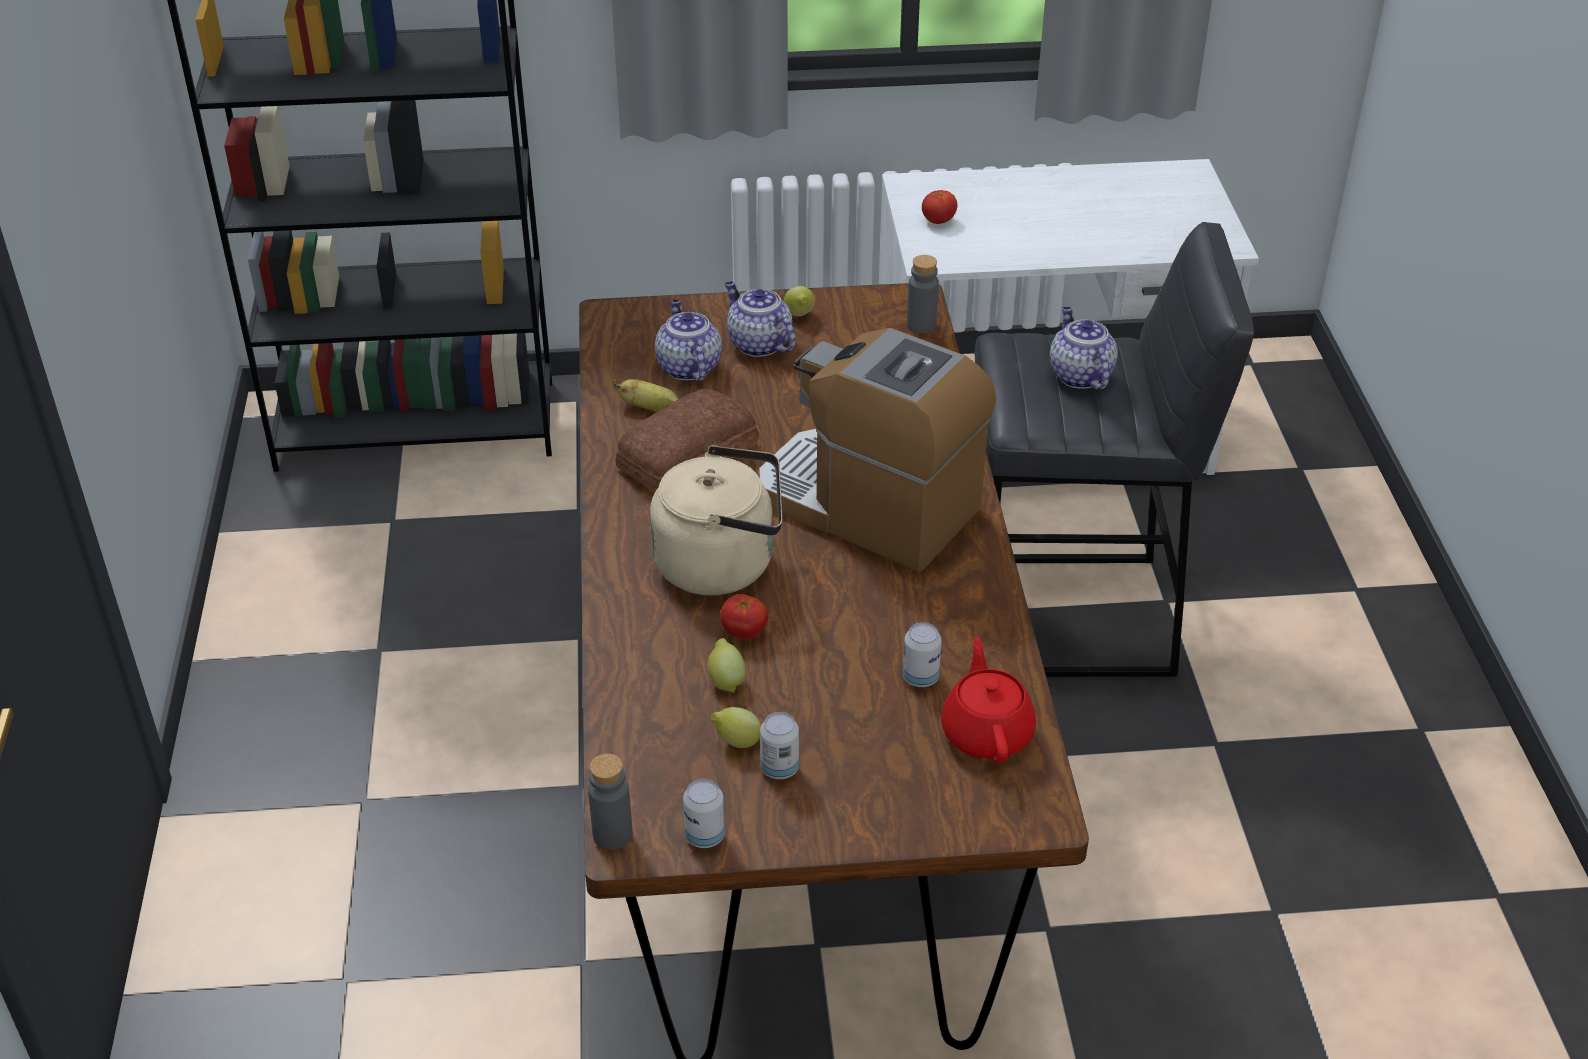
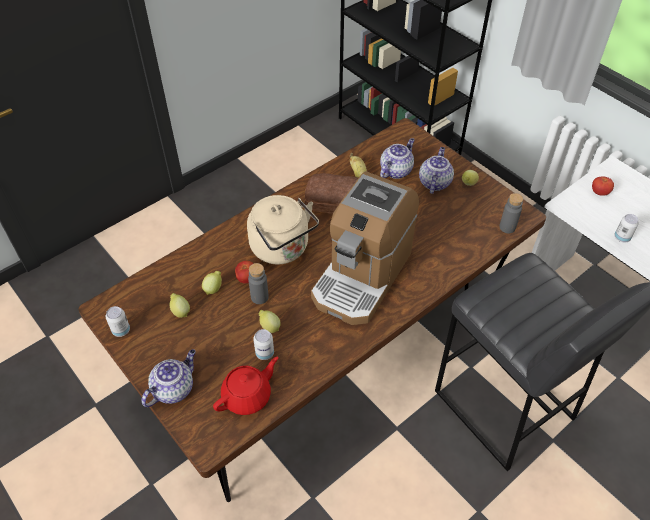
camera: 55 degrees right, 10 degrees up
grey bottle [588,754,633,850] -> grey bottle moved to [248,263,269,304]
coffee machine [758,328,996,572] -> coffee machine turned 150 degrees counterclockwise [311,171,419,325]
can [760,712,799,779] -> can moved to [614,214,639,242]
teapot [1050,307,1118,390] -> teapot moved to [142,349,196,407]
none -> lemon [259,310,281,333]

